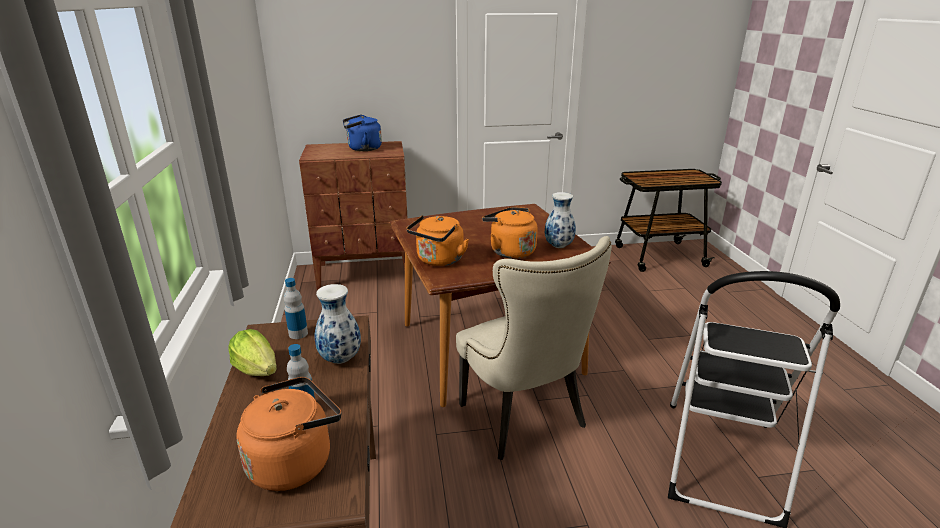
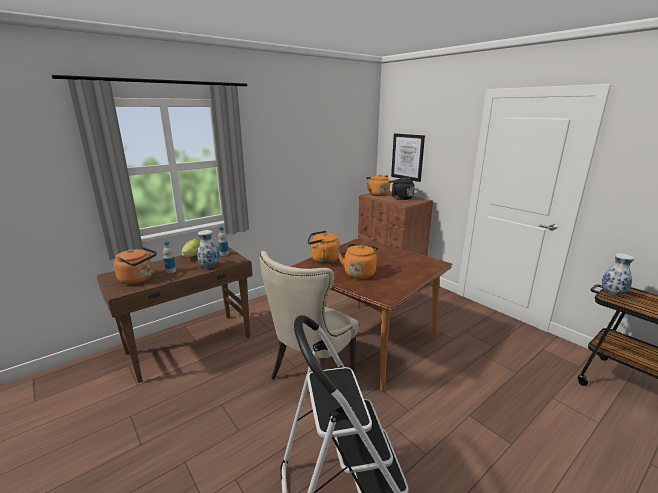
camera: 60 degrees right, 5 degrees down
blue kettle [343,114,382,151] -> black kettle [388,177,415,200]
vase [545,192,576,248] -> vase moved to [602,253,635,295]
none -> orange kettle [366,175,390,196]
none -> picture [391,133,425,182]

